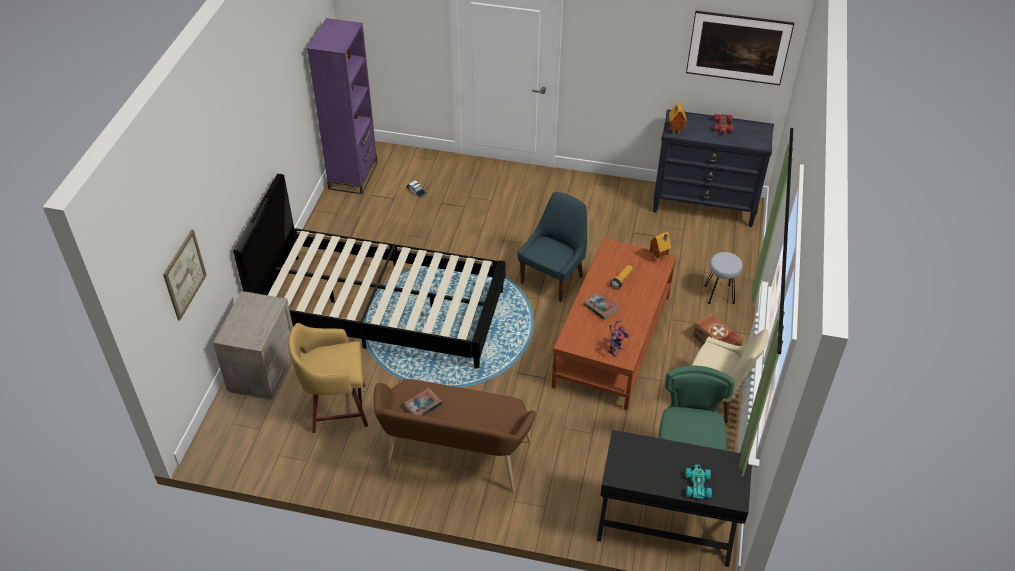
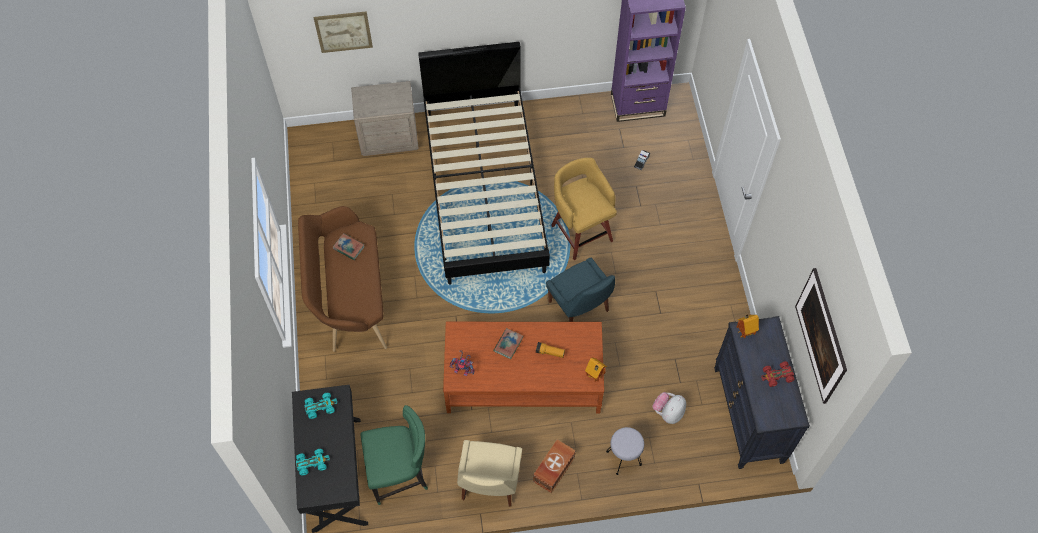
camera: 70 degrees right, 15 degrees up
yellow stool [288,323,368,433] -> yellow stool moved to [551,158,617,260]
blue chair [517,192,587,302] -> blue chair turned 45 degrees clockwise [546,258,615,322]
none -> turquoise toy car [305,393,337,419]
none -> plush toy [652,392,686,424]

